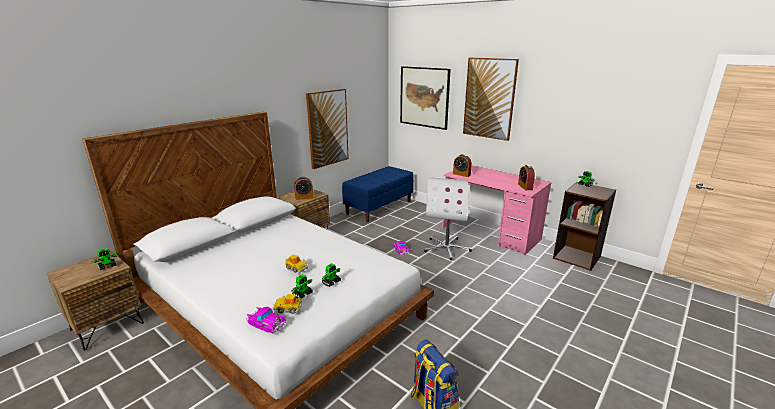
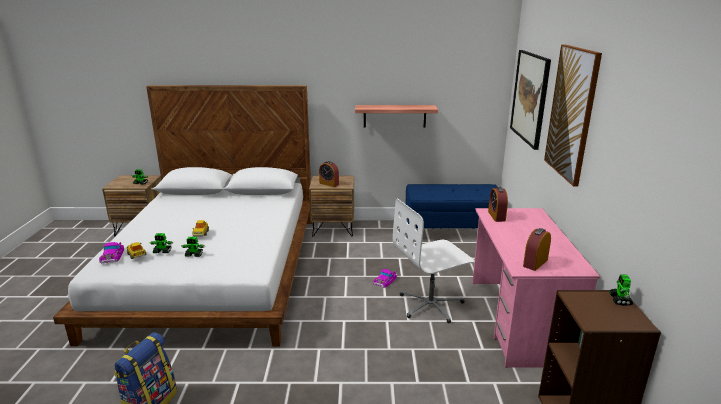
camera: 50 degrees right, 0 degrees up
picture [306,89,349,169] -> shelf [355,105,438,128]

